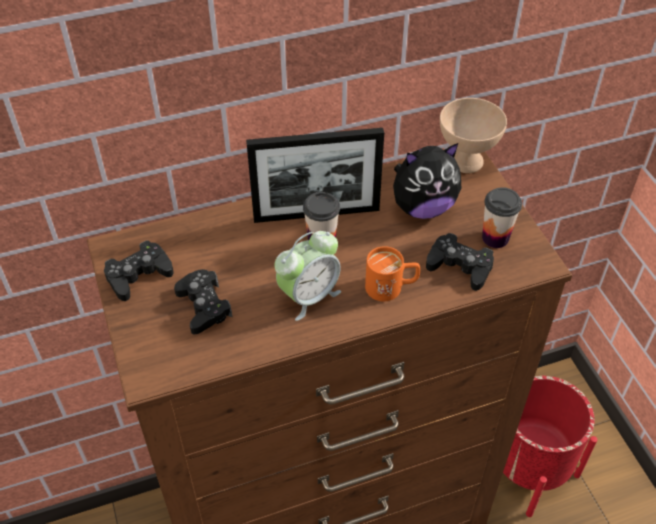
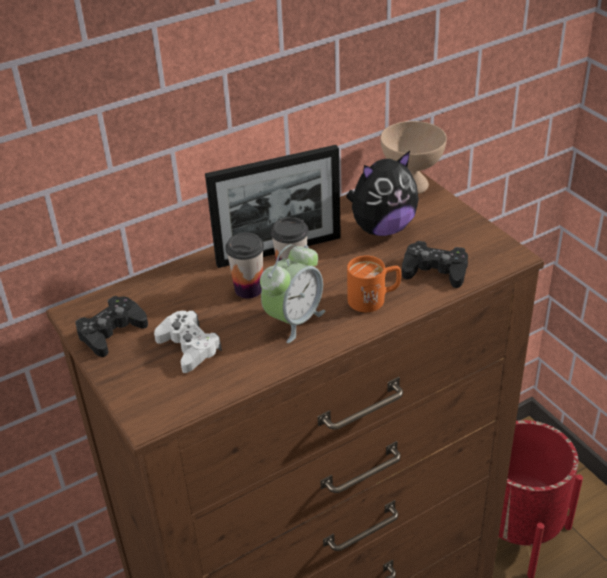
camera: 10 degrees left, 10 degrees down
black game controller [174,269,232,335] -> white game controller [154,311,222,373]
cup [482,187,522,248] -> cup moved to [225,232,264,299]

